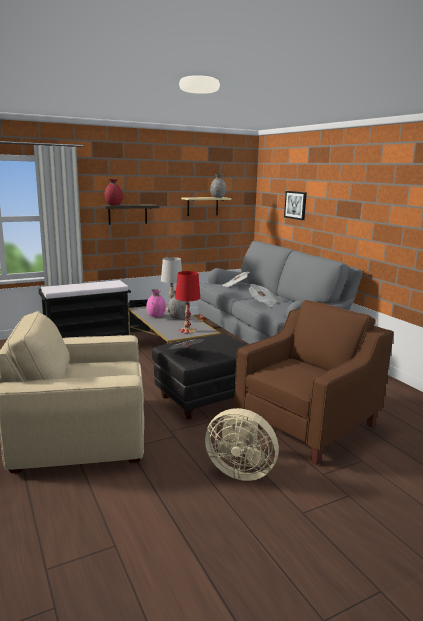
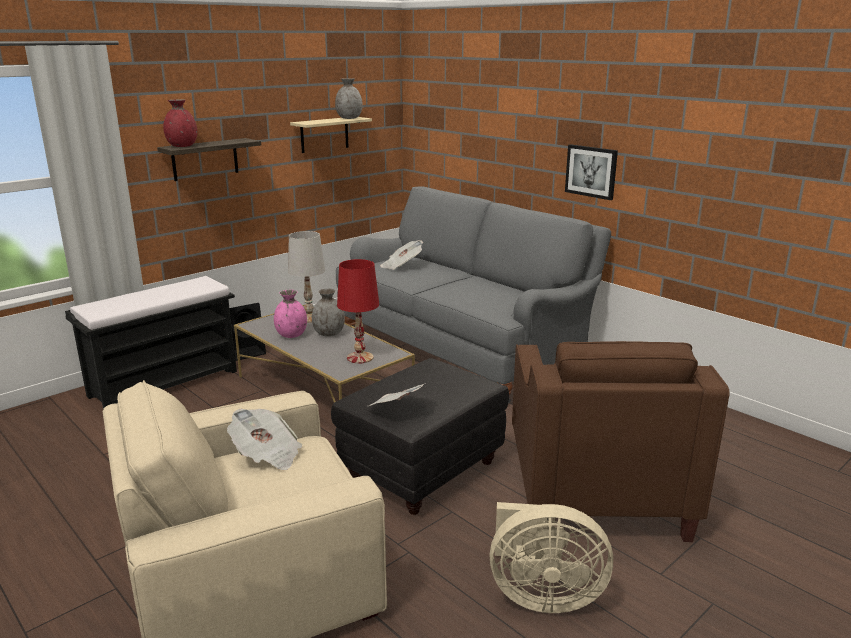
camera: 15 degrees left, 5 degrees up
brown armchair [234,300,394,465] -> brown armchair turned 150 degrees clockwise [512,341,730,542]
newspaper [248,284,277,307] -> newspaper moved to [227,409,302,470]
picture [284,191,307,220] -> picture moved to [565,144,618,200]

